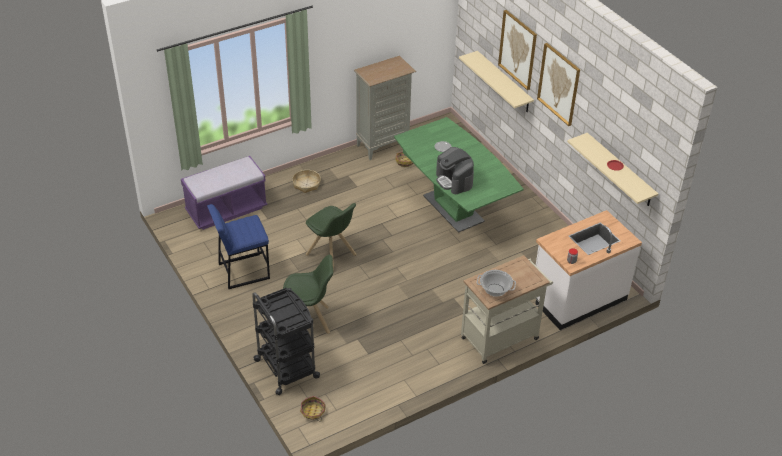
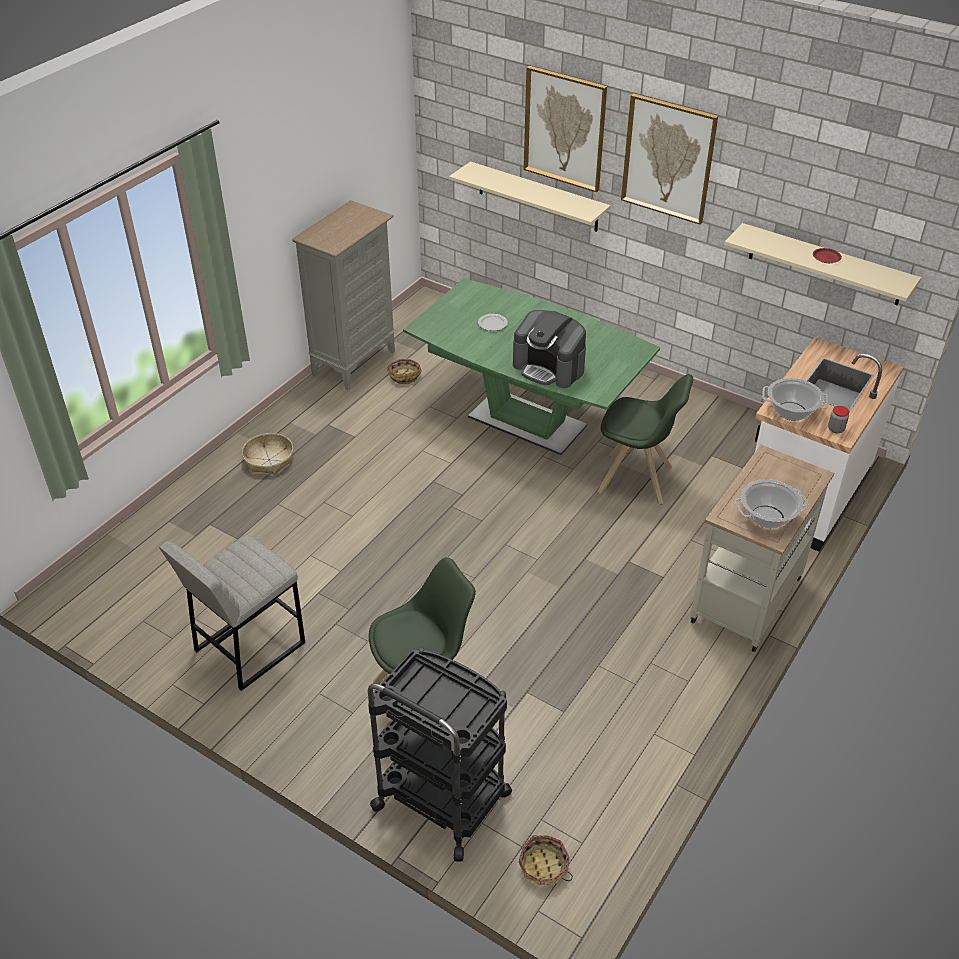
camera: 25 degrees left, 0 degrees up
purple bench [181,156,267,230] -> none
blue chair [207,204,270,289] -> grey chair [159,535,305,691]
green chair [306,203,356,272] -> green chair moved to [597,374,693,505]
none -> cooking pot [762,378,828,421]

